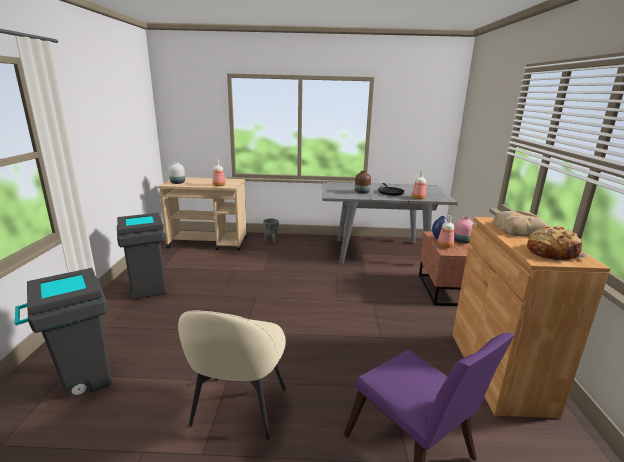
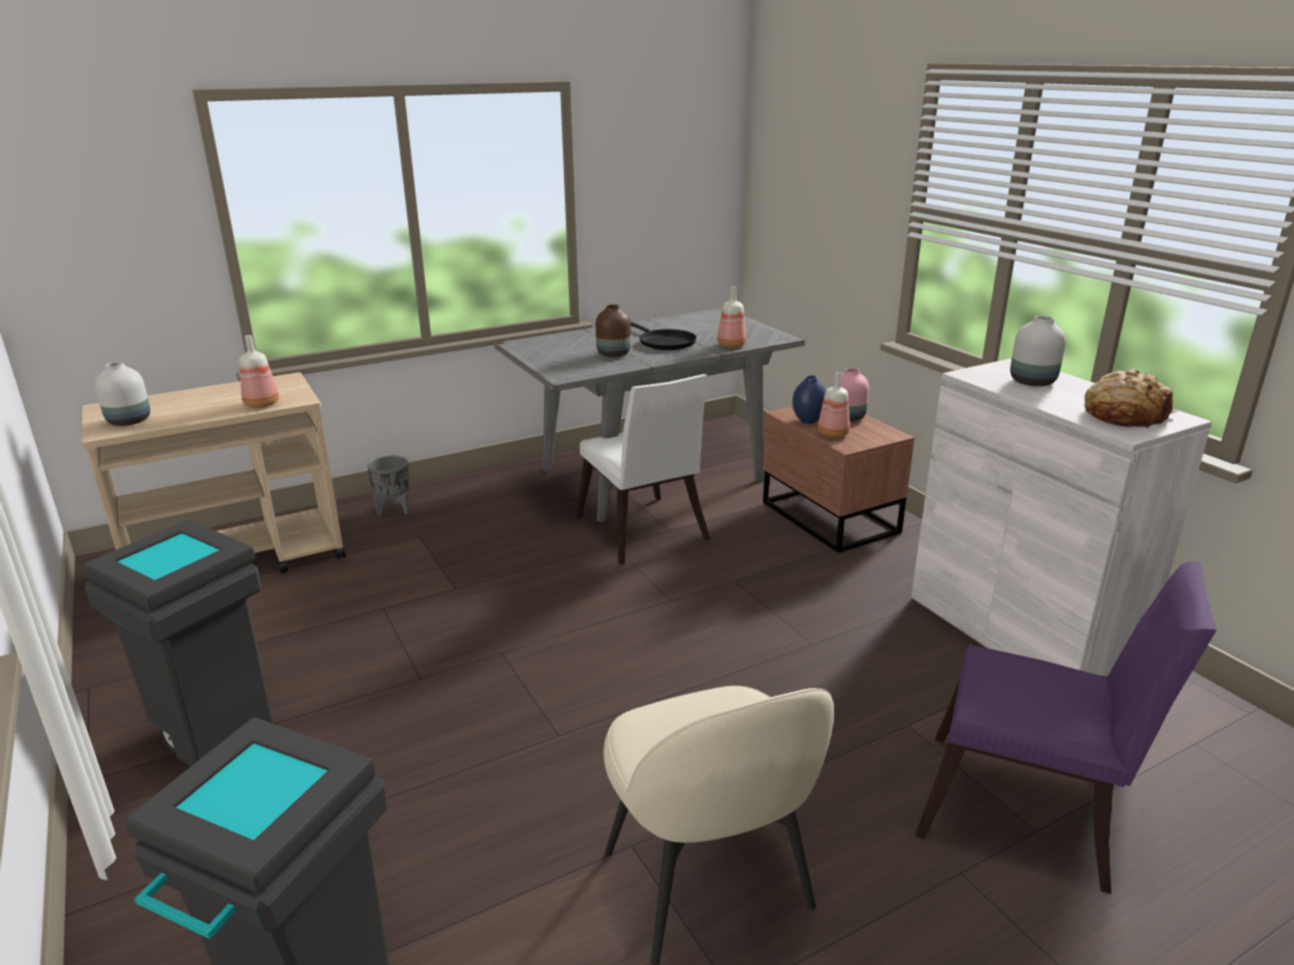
camera: 30 degrees left, 5 degrees up
brown cabinet [452,217,611,418] -> white cabinet [911,358,1212,677]
bread [493,211,548,237] -> white vase [1010,316,1066,386]
none -> white chair [576,374,710,565]

